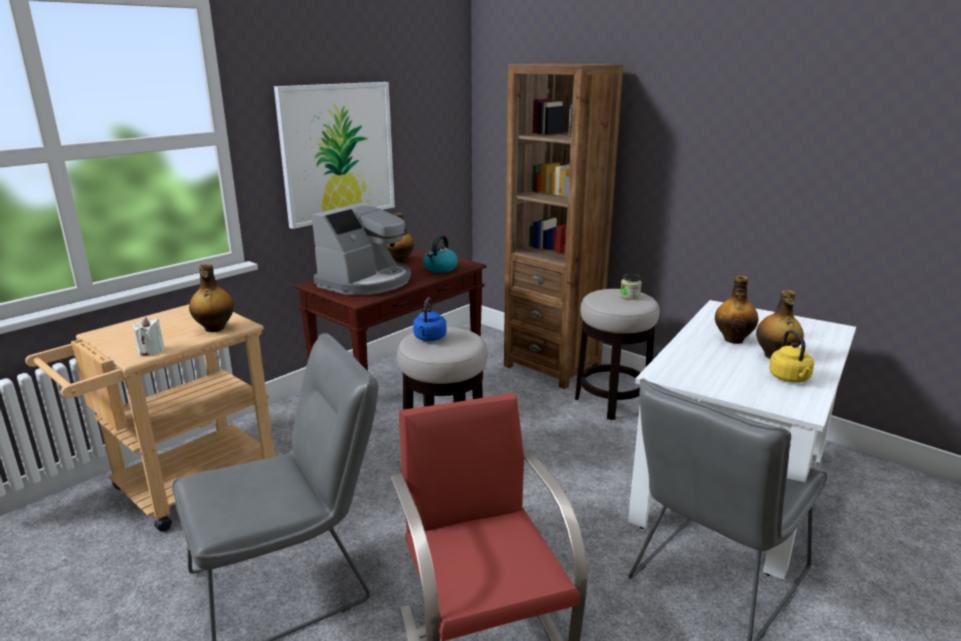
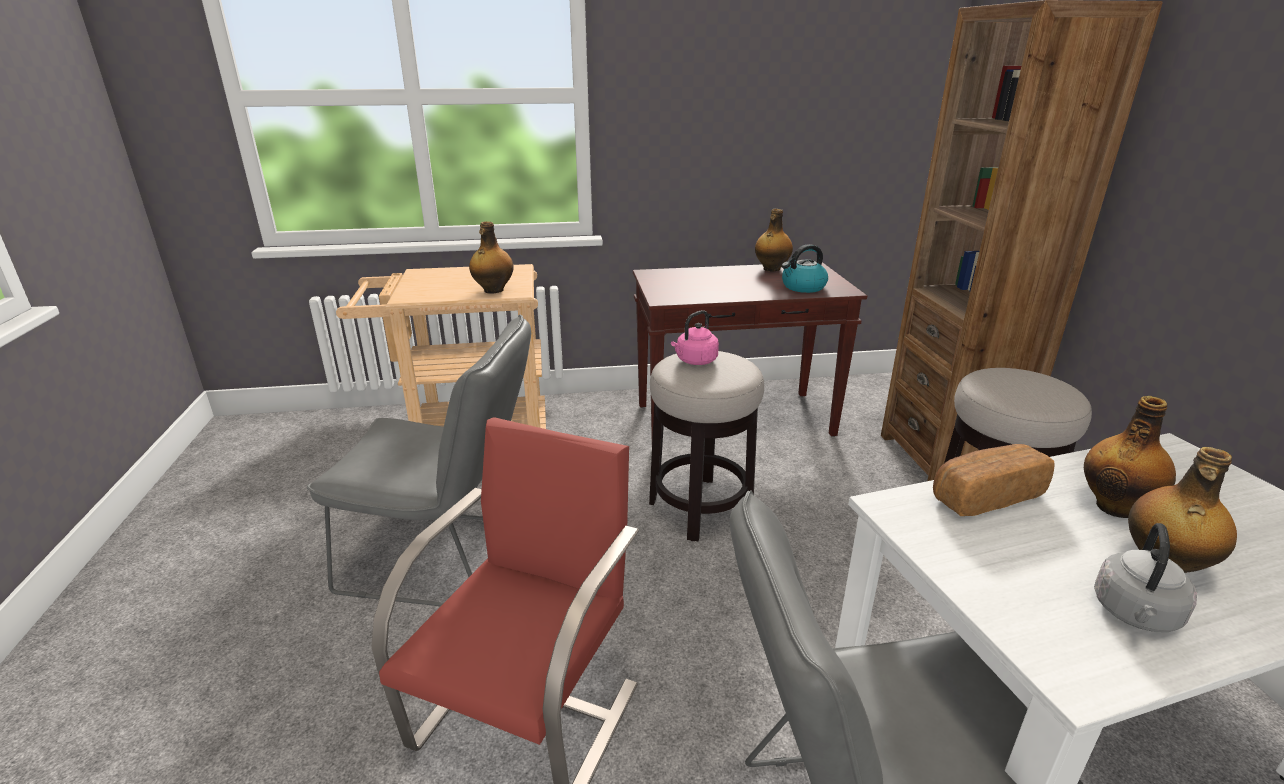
camera: 40 degrees right, 5 degrees up
white candle [133,317,165,356] -> none
picture [274,82,395,229] -> none
coffee machine [312,202,411,295] -> none
blue kettle [413,297,446,341] -> pink kettle [671,310,719,365]
jar [620,274,642,300] -> none
yellow kettle [769,330,814,383] -> grey kettle [1094,523,1197,632]
none -> bread [933,444,1055,516]

